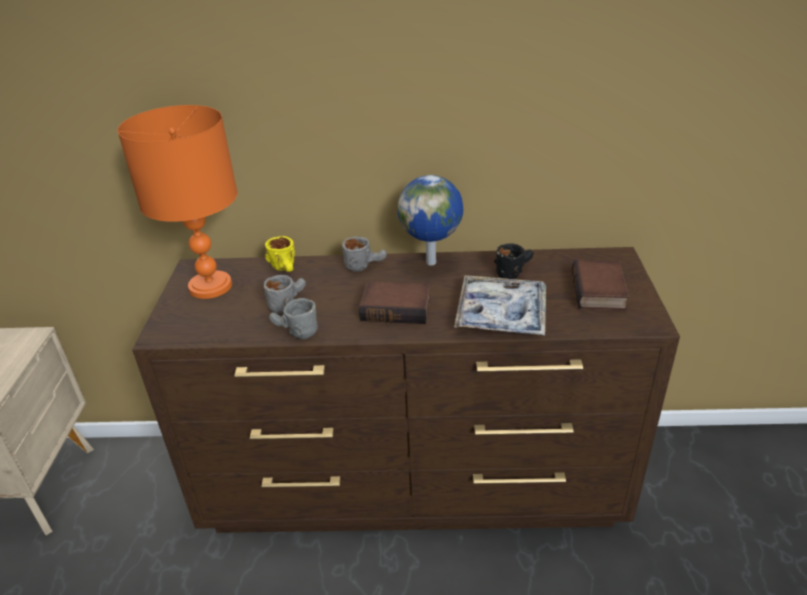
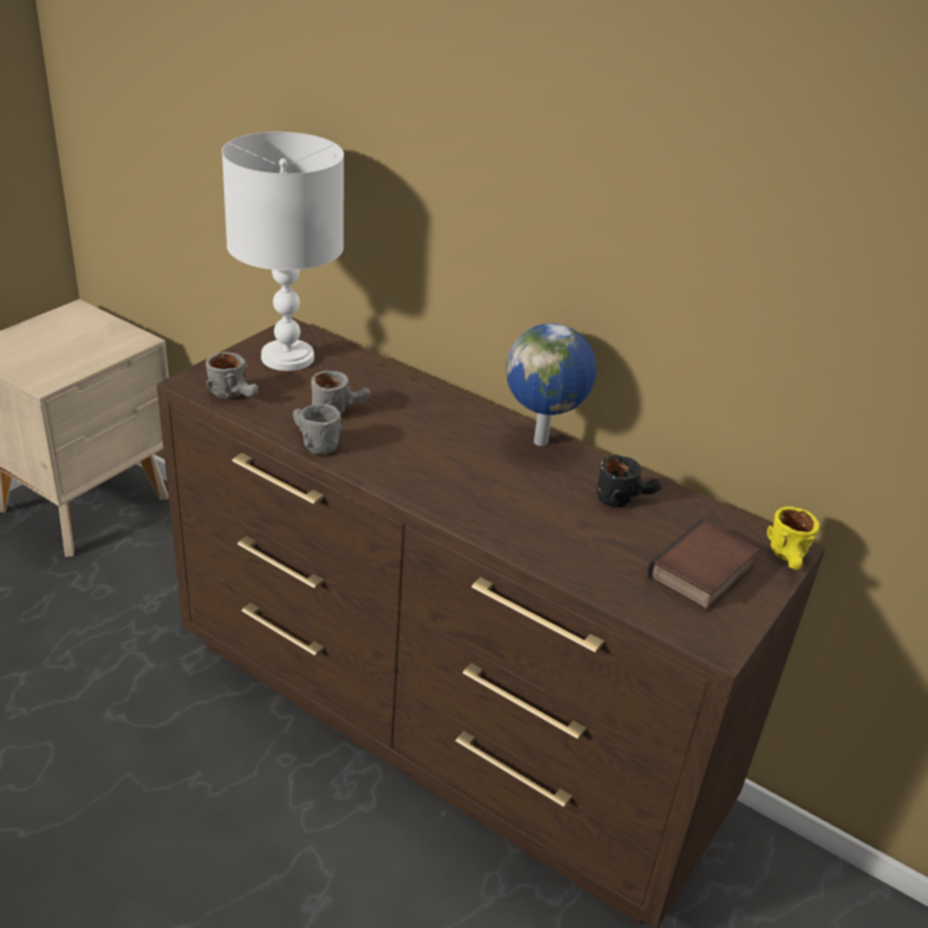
camera: 30 degrees right, 0 degrees up
orange table lamp [117,105,237,299] -> white table lamp [222,132,344,371]
yellow mug [265,236,295,272] -> yellow mug moved to [767,506,819,570]
grey mug [342,236,387,272] -> grey mug moved to [206,352,258,399]
book [359,281,431,324] -> none
tray [454,275,546,335] -> none

